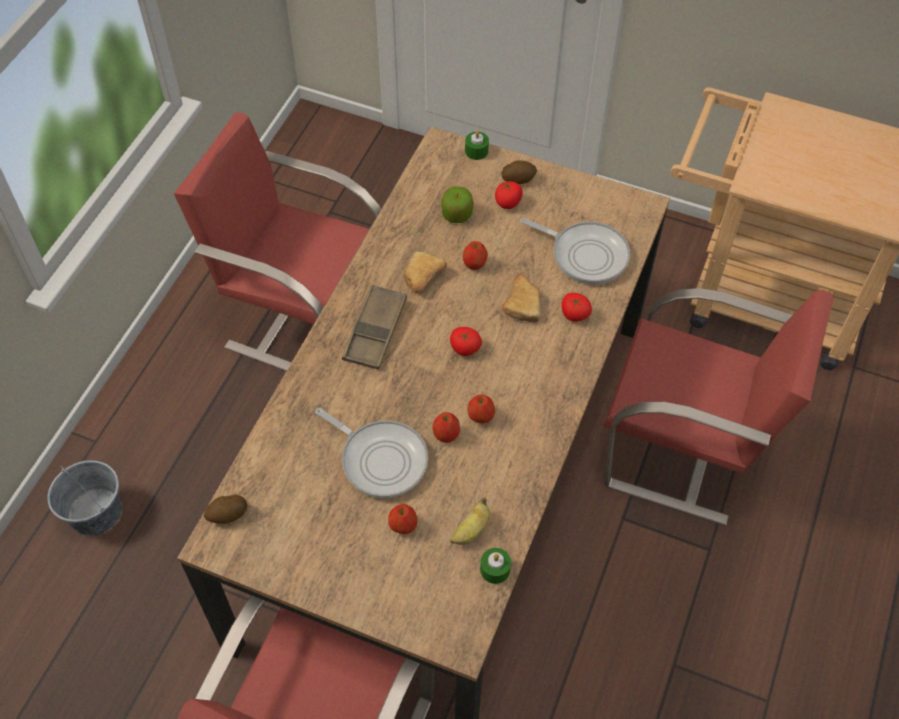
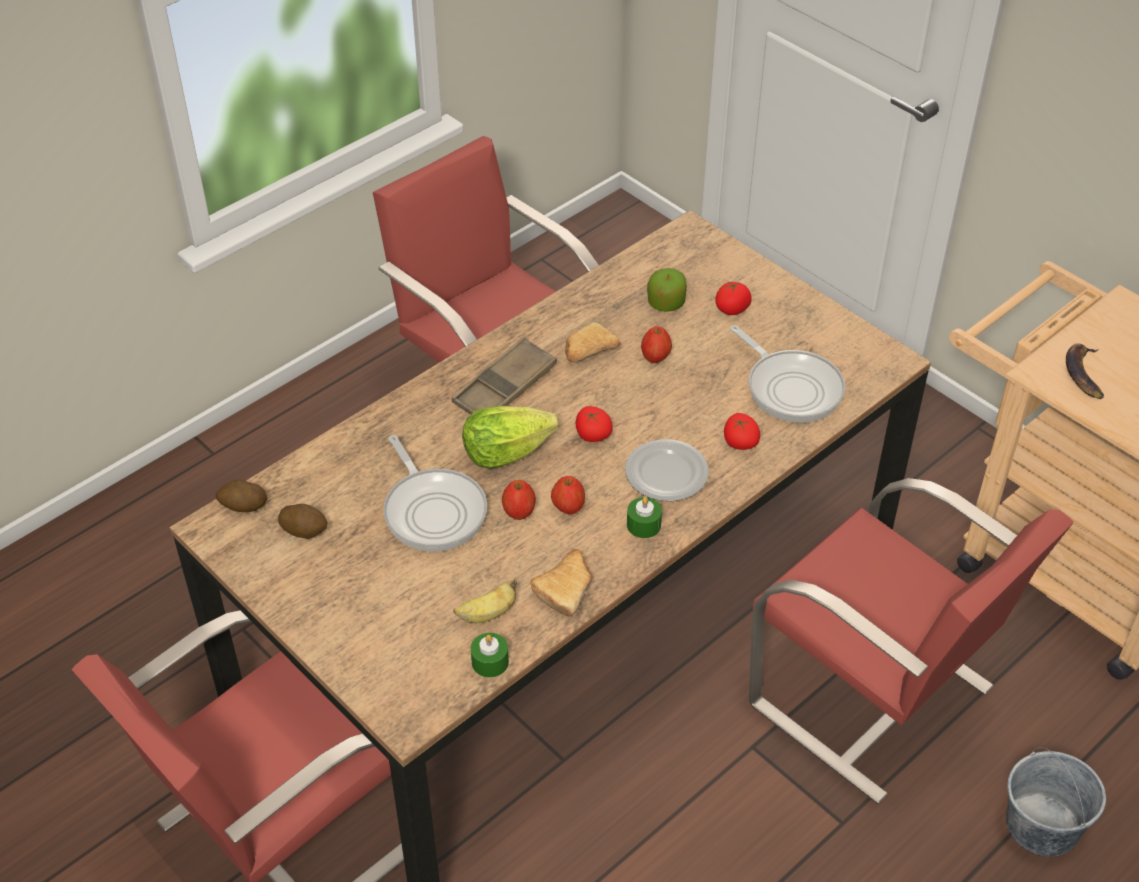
camera: 25 degrees right, 10 degrees down
grey bucket [47,460,122,536] -> grey bucket moved to [1006,747,1106,856]
apple [388,504,418,534] -> none
green candle [465,131,489,160] -> green candle moved to [627,497,662,538]
potato [501,160,537,184] -> potato moved to [278,504,328,539]
bread [502,274,541,322] -> bread moved to [530,549,592,617]
none -> lettuce [462,406,558,469]
none -> plate [625,439,709,501]
none -> banana [1066,343,1104,399]

